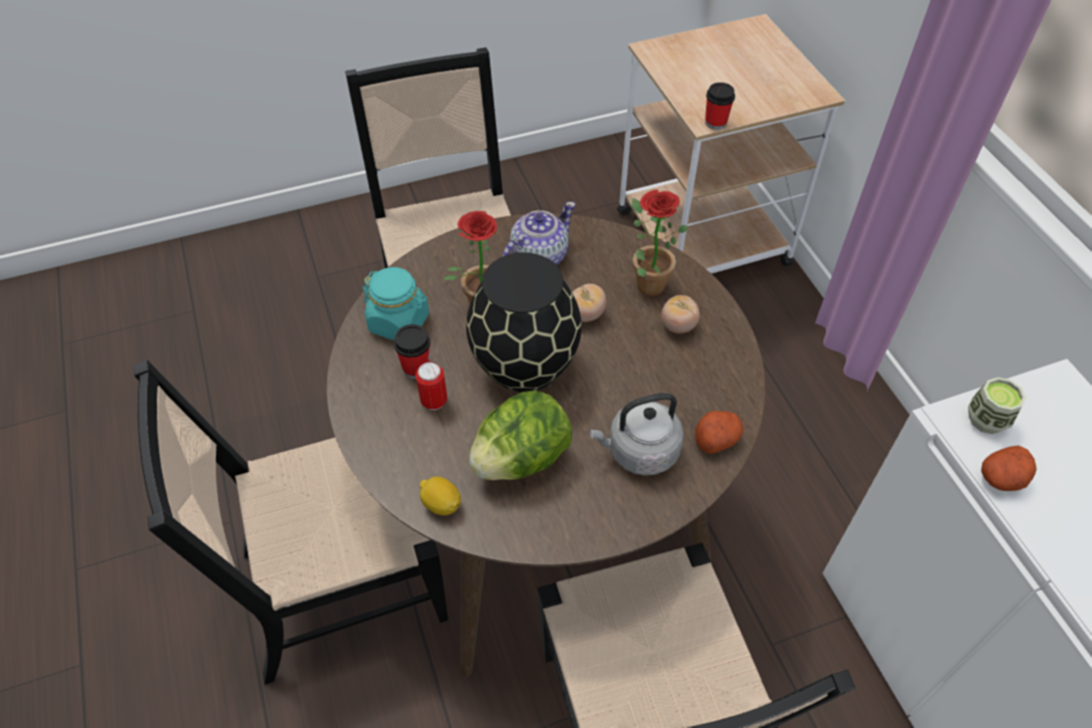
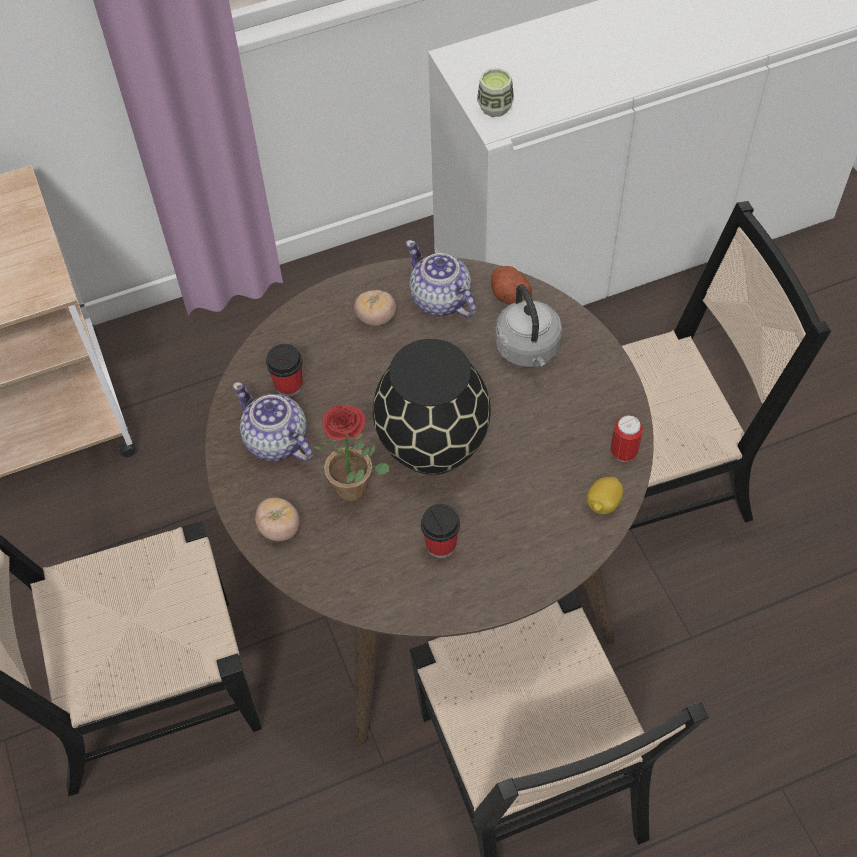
camera: 90 degrees left, 5 degrees up
turquoise jar [362,267,429,340] -> none
can [416,362,447,410] -> can moved to [611,415,643,462]
lettuce [469,391,573,480] -> none
tomato [572,284,606,322] -> tomato moved to [255,497,300,541]
potted plant [632,189,688,296] -> none
cup [705,82,735,130] -> cup moved to [266,344,303,397]
potato [981,446,1036,491] -> none
none -> teapot [406,240,476,318]

